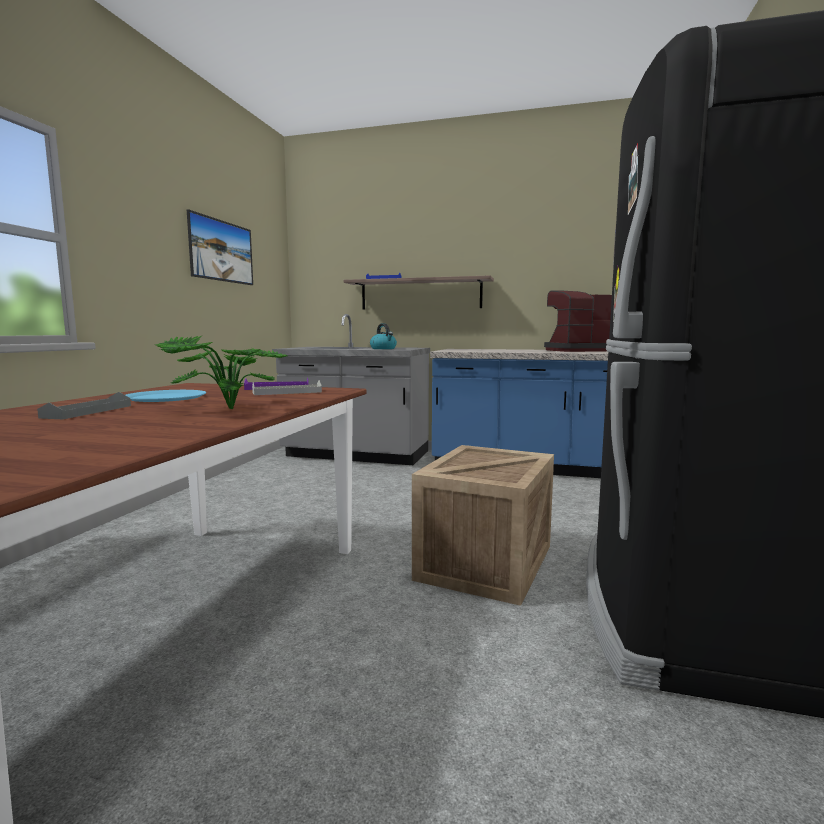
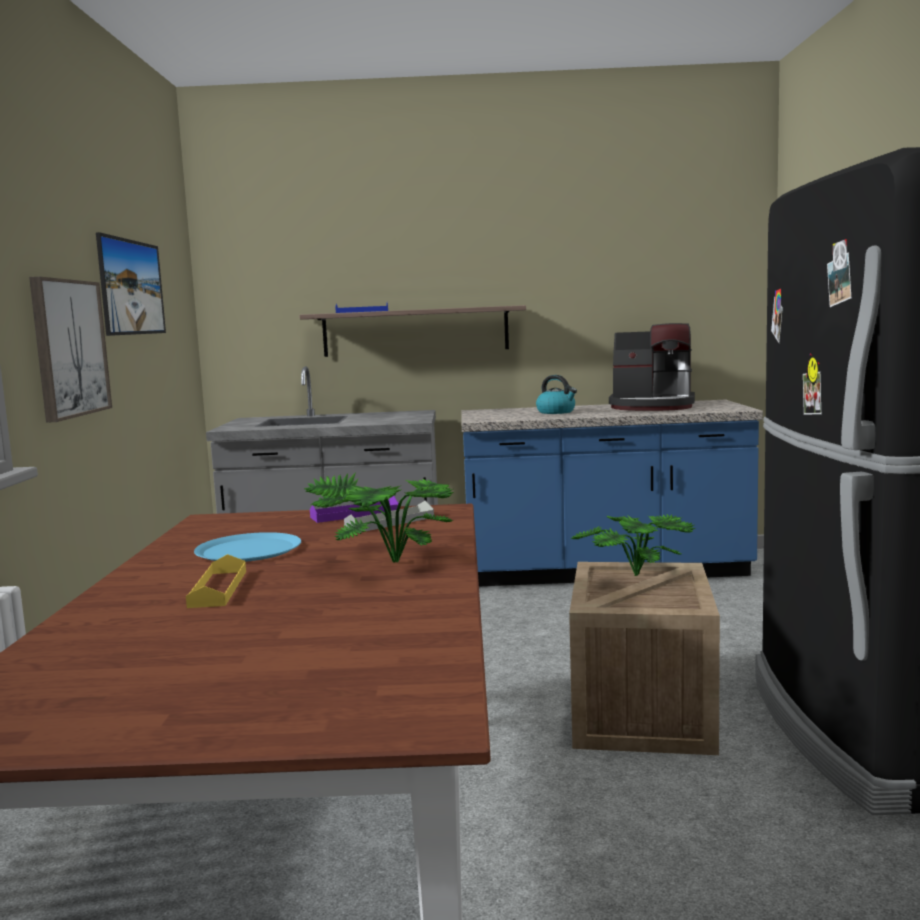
camera: 15 degrees left, 0 degrees up
grey tray [37,392,131,419] -> yellow tray [186,554,246,608]
kettle [370,323,397,349] -> kettle moved to [536,375,577,414]
coffee machine [544,290,612,352] -> coffee machine turned 135 degrees counterclockwise [609,323,695,411]
none -> picture [29,277,112,423]
none -> potted plant [571,514,696,576]

